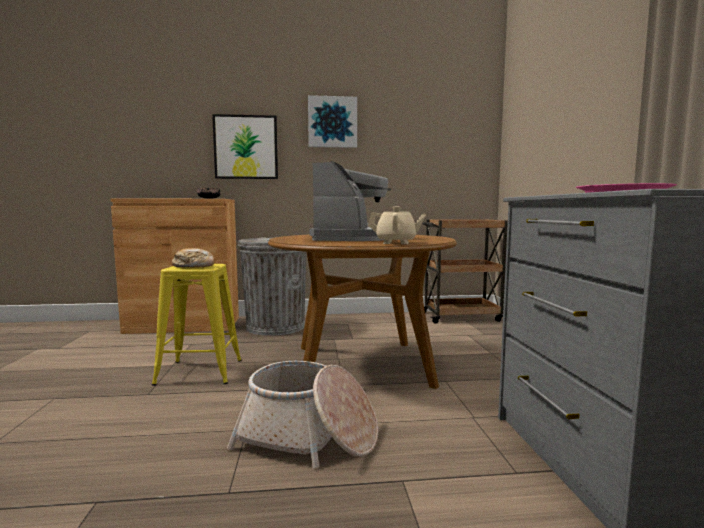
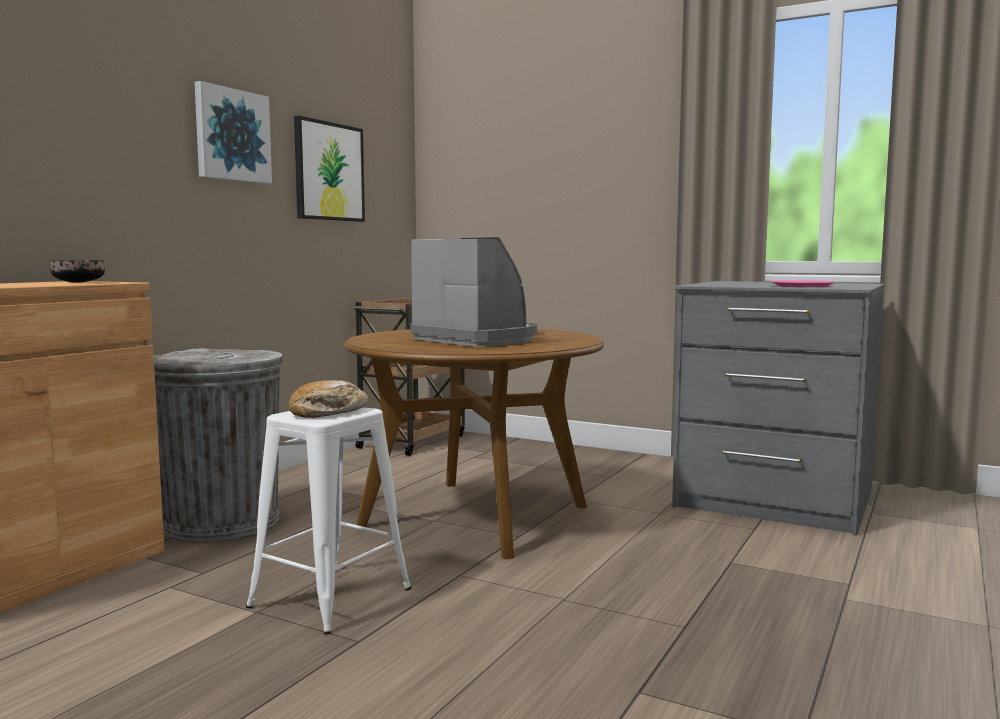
camera: 55 degrees left, 0 degrees up
yellow stool [152,264,242,386] -> white stool [246,407,412,635]
picture [212,114,278,179] -> picture moved to [294,116,365,222]
basket [227,361,378,468] -> none
beige teapot [368,207,427,244] -> none

